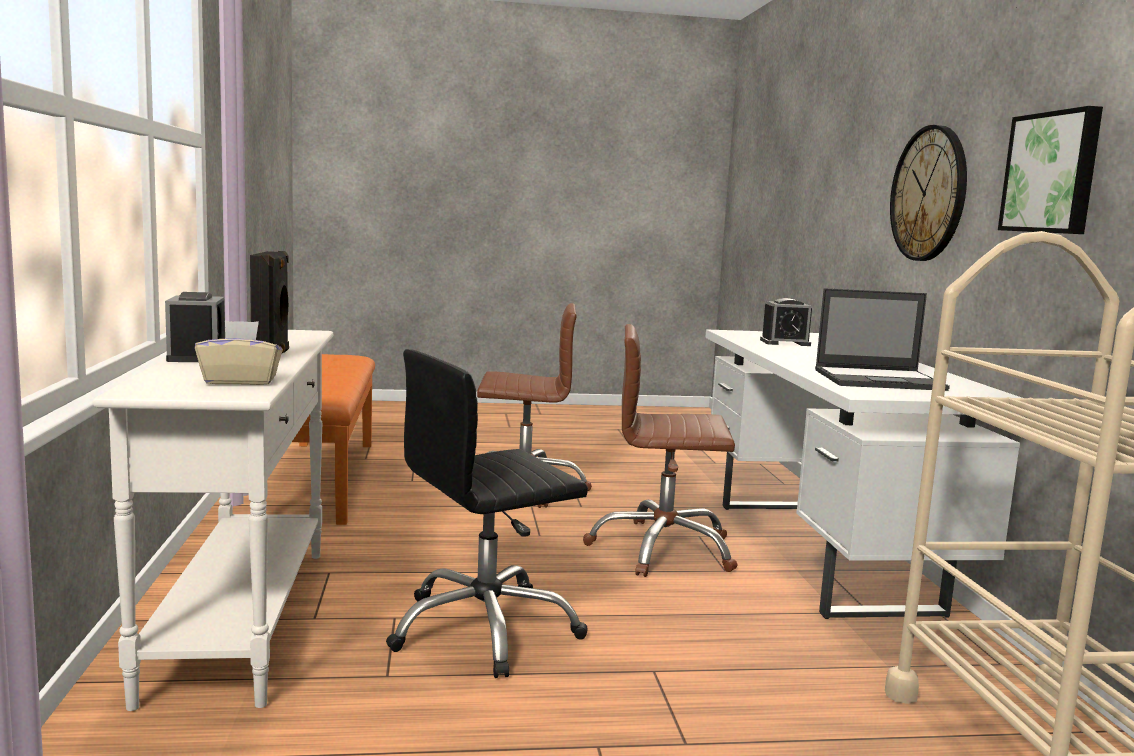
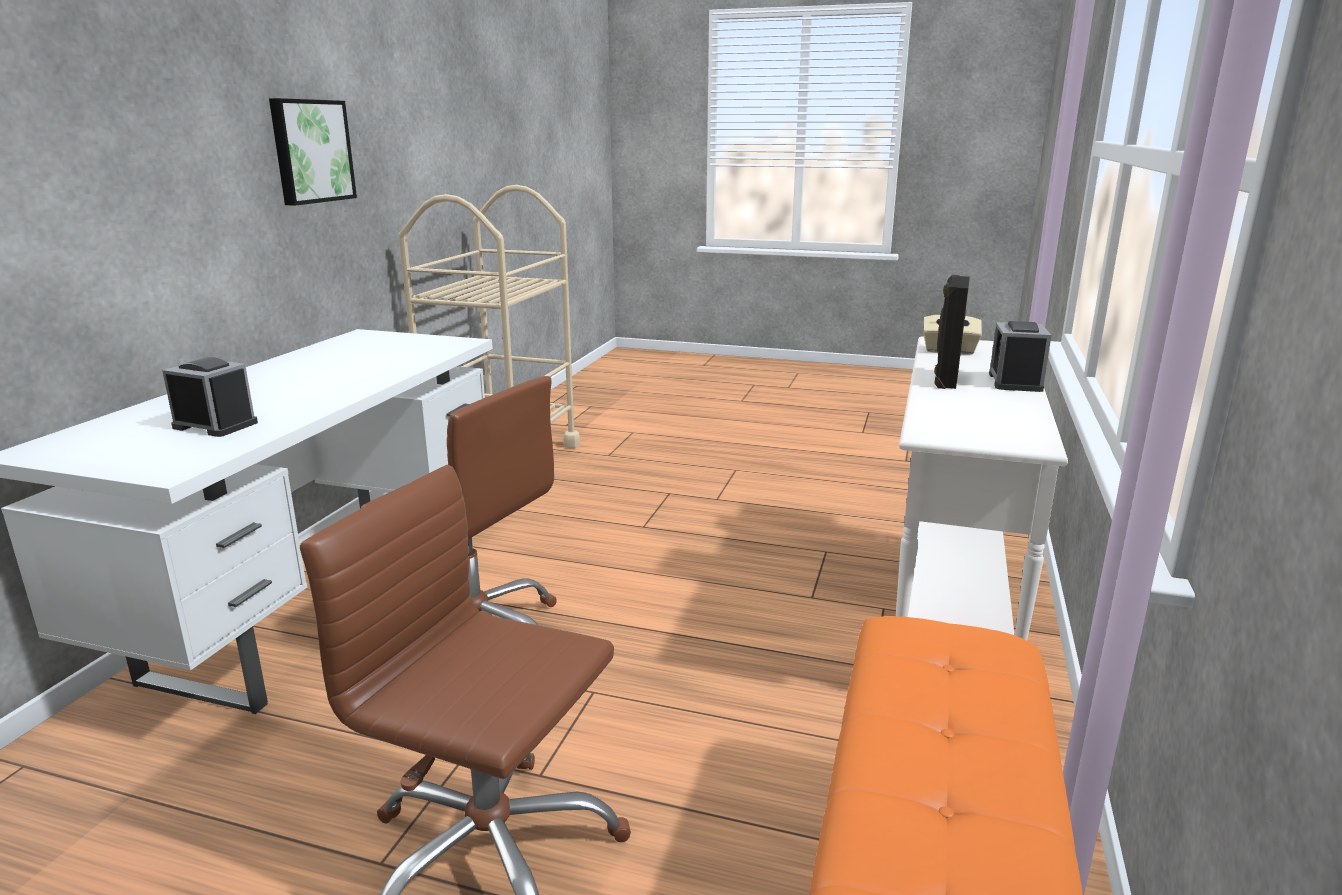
camera: 155 degrees left, 10 degrees up
black office chair [386,349,588,678] -> none
laptop [815,288,950,391] -> none
wall clock [890,125,967,261] -> none

